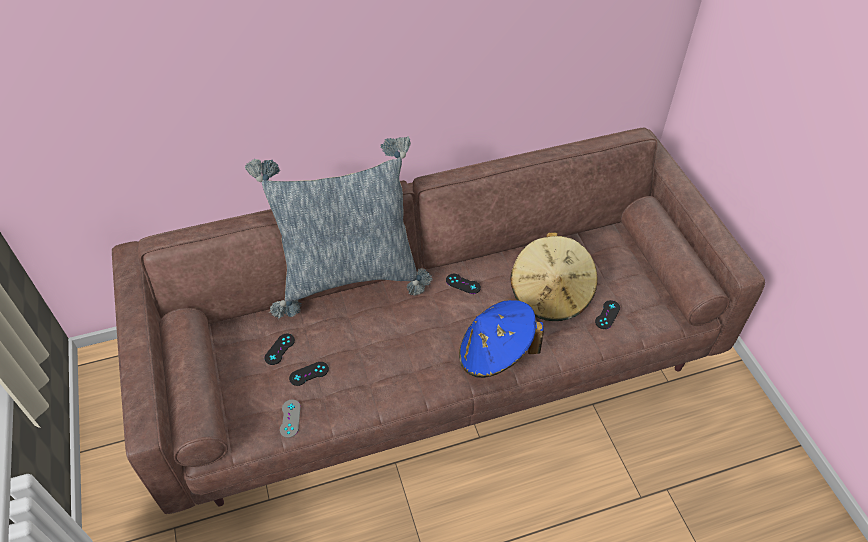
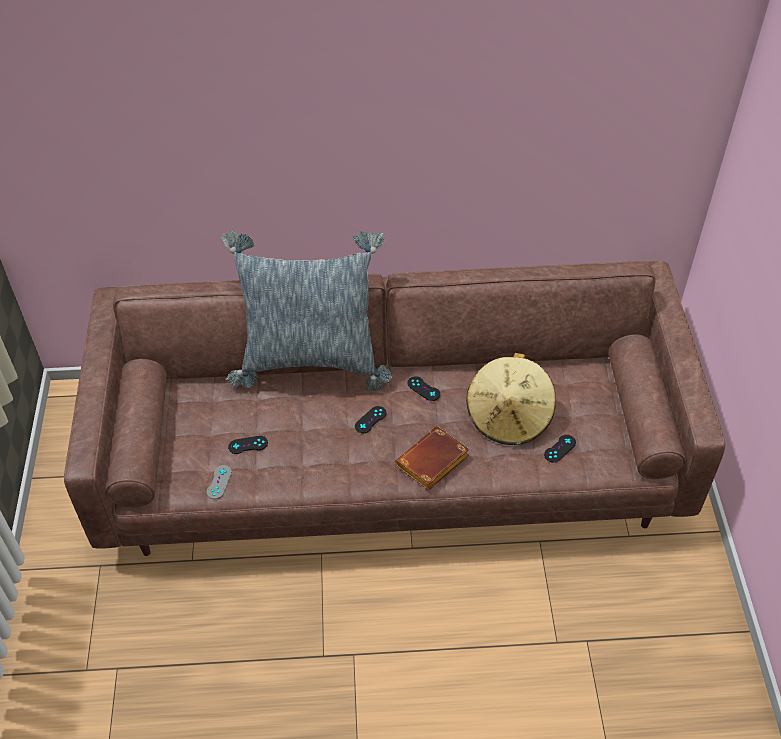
camera: 15 degrees right, 0 degrees up
black game controller [264,334,295,365] -> black game controller moved to [355,406,387,433]
blue hat [459,300,544,378] -> brown book [395,426,469,491]

